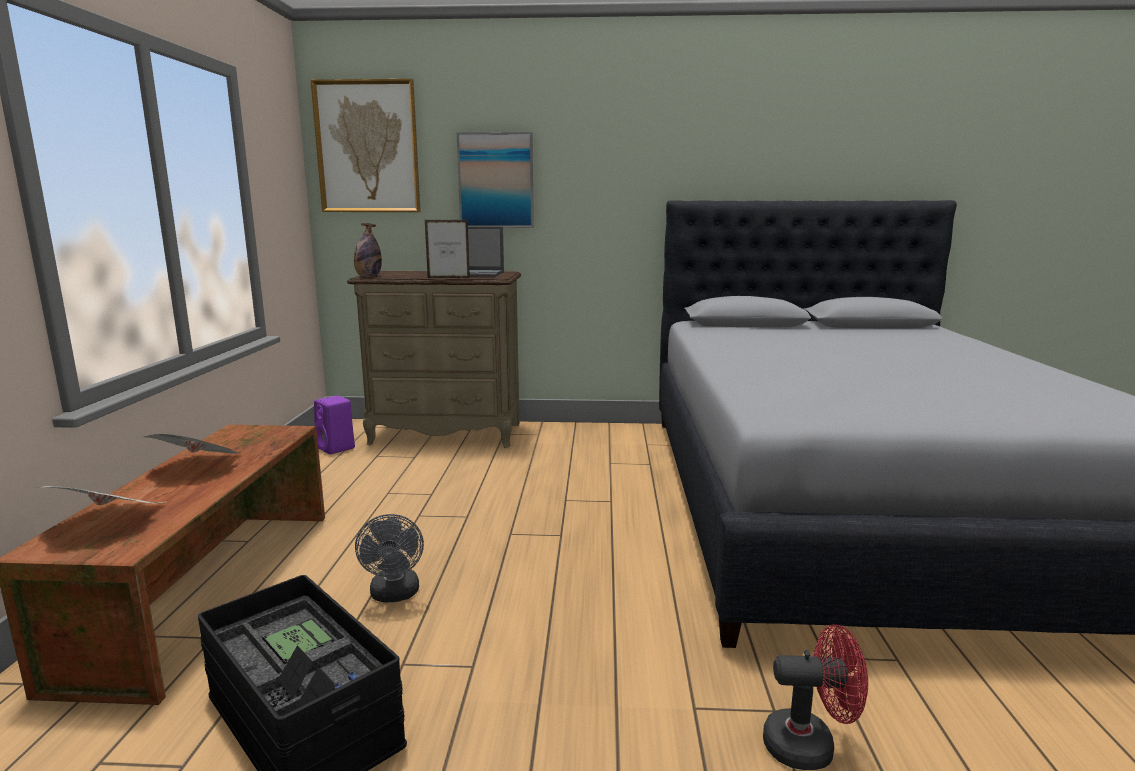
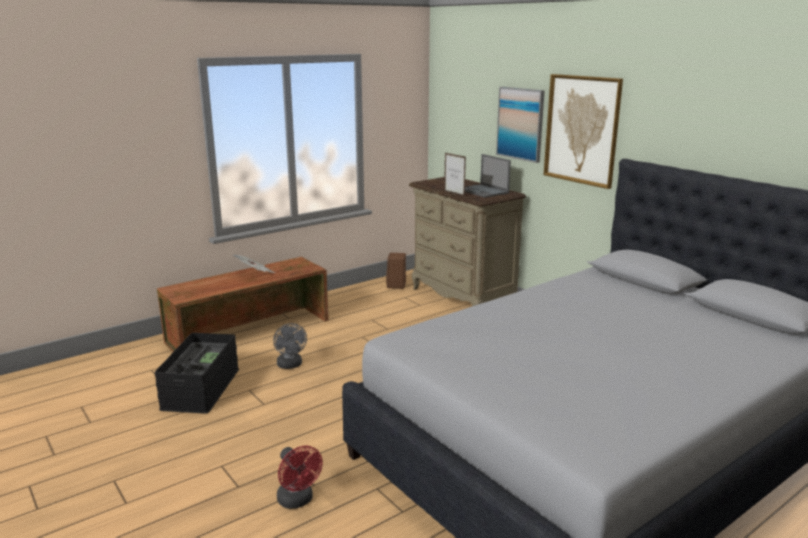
camera: 50 degrees right, 5 degrees up
newspaper [36,486,164,505] -> none
picture [310,79,421,212] -> picture moved to [544,74,623,189]
purple speaker [314,395,355,454] -> brown speaker [386,253,406,289]
bottle [354,223,382,277] -> none
grey fan [355,514,424,603] -> grey fan turned 60 degrees counterclockwise [273,323,307,369]

